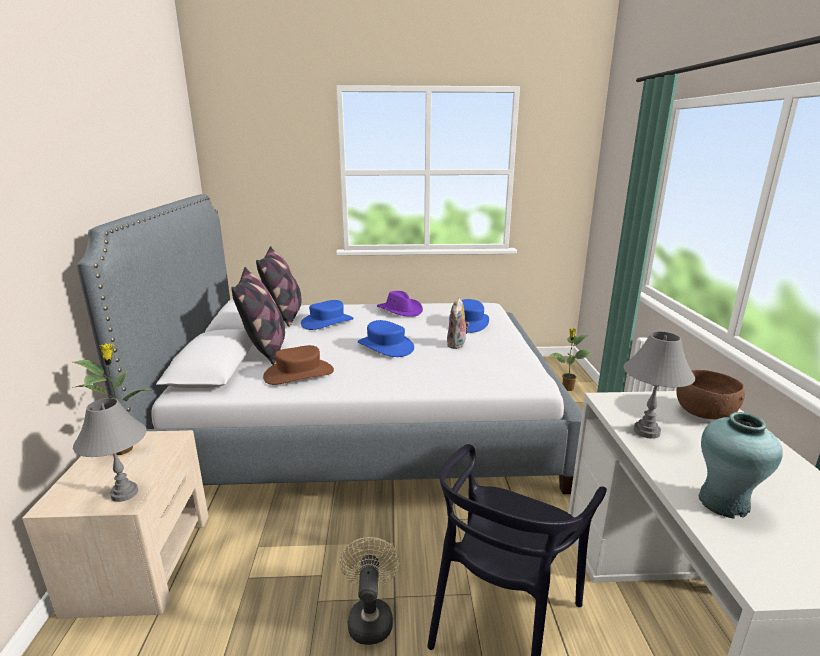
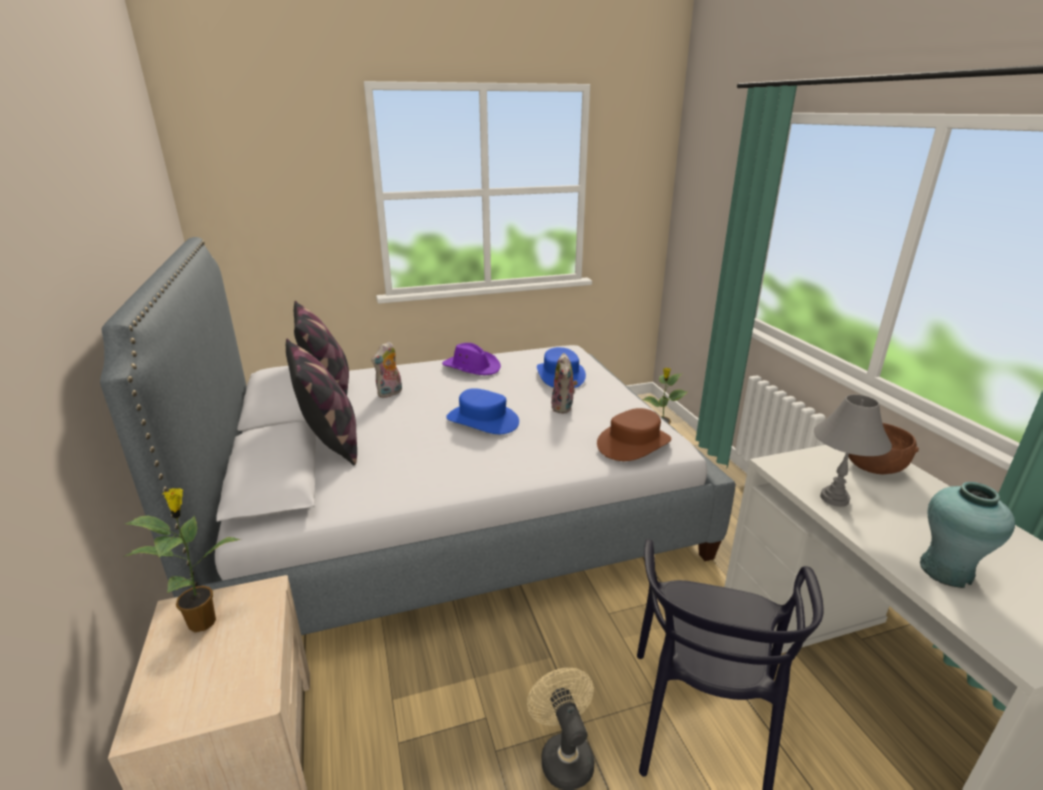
camera: 15 degrees left, 5 degrees up
grey table lamp [73,398,147,502] -> none
brown hat [263,345,334,385] -> brown hat moved to [597,408,671,461]
blue hat [301,300,353,330] -> plush toy [371,341,402,398]

